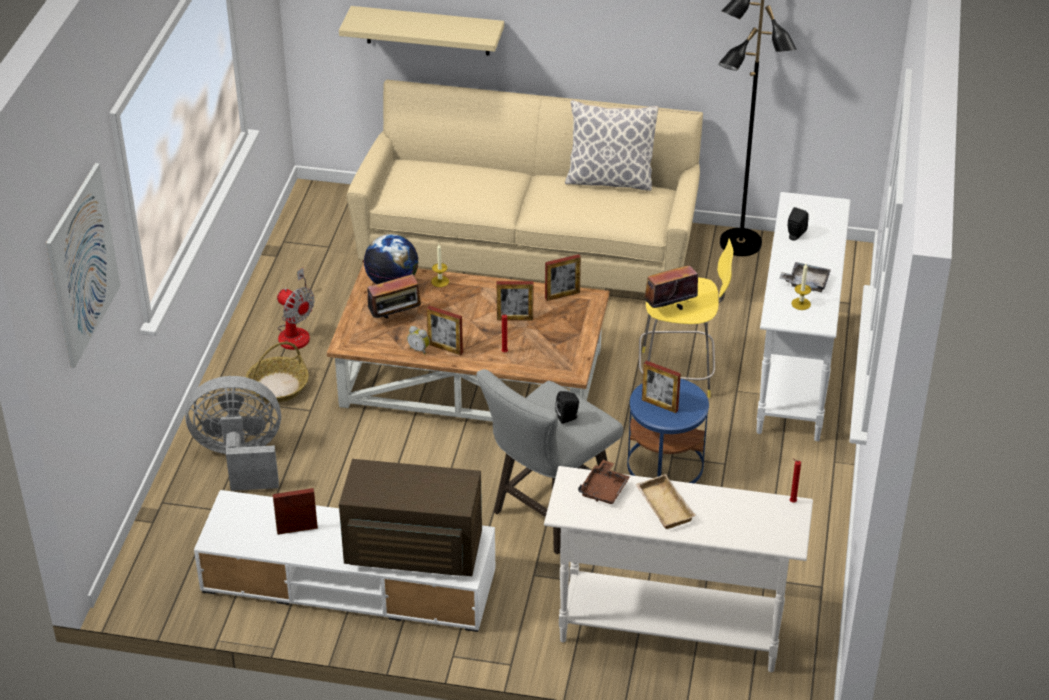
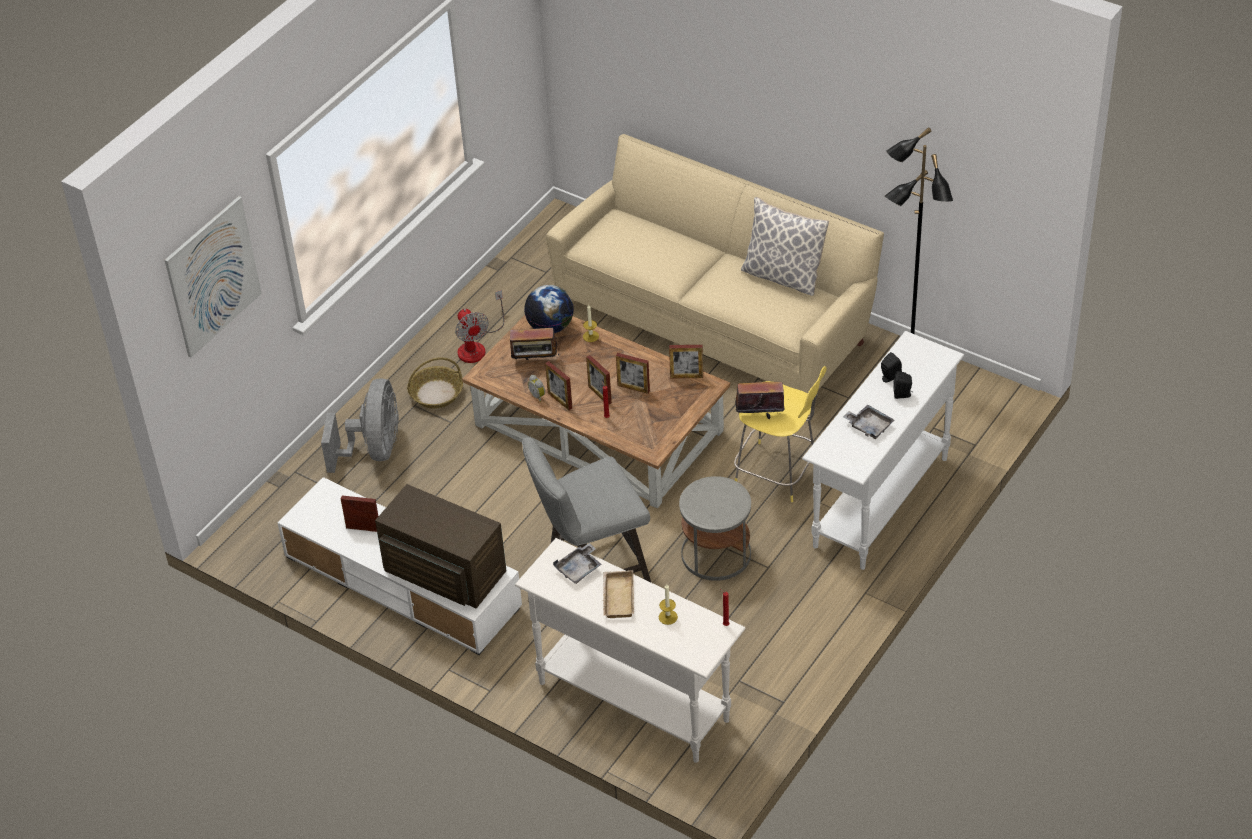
camera: 25 degrees right, 5 degrees up
grey fan [185,376,281,491] -> grey fan turned 75 degrees clockwise [321,378,399,473]
beige shelf [339,6,504,55] -> none
black speaker [555,391,579,424] -> black speaker moved to [893,371,912,399]
brown tray [578,460,630,504] -> grey tray [553,543,602,584]
blue side table [627,379,709,484] -> grey side table [679,476,751,581]
picture frame [642,361,681,413] -> picture frame moved to [586,355,612,404]
candle [791,264,811,310] -> candle moved to [659,584,678,625]

